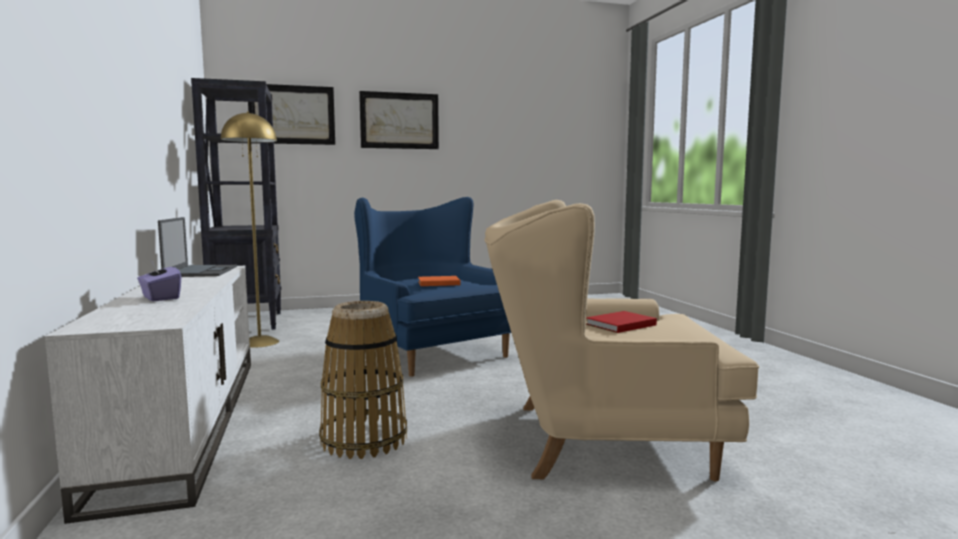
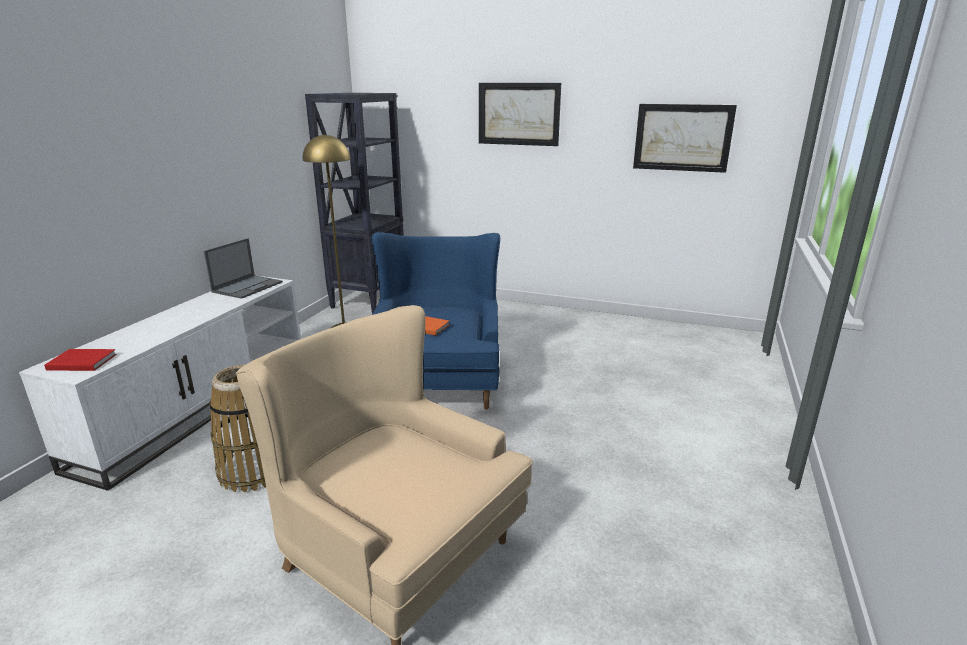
camera: 35 degrees right, 15 degrees up
purple tissue box [137,259,181,302] -> none
picture [248,84,335,145] -> picture moved to [633,104,737,173]
red book [586,311,657,333] -> red book moved to [44,349,117,371]

